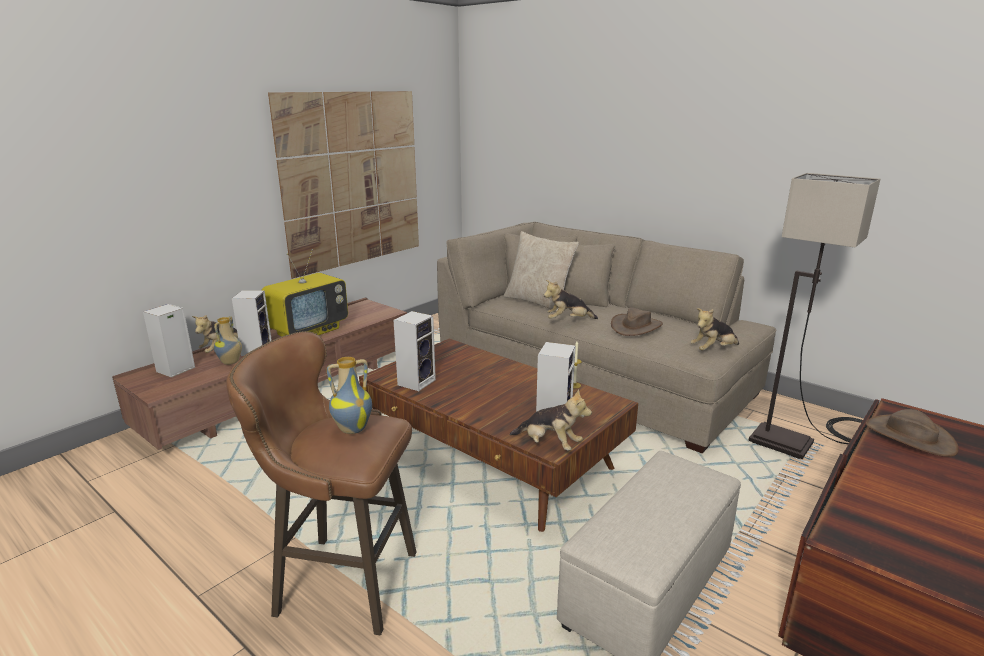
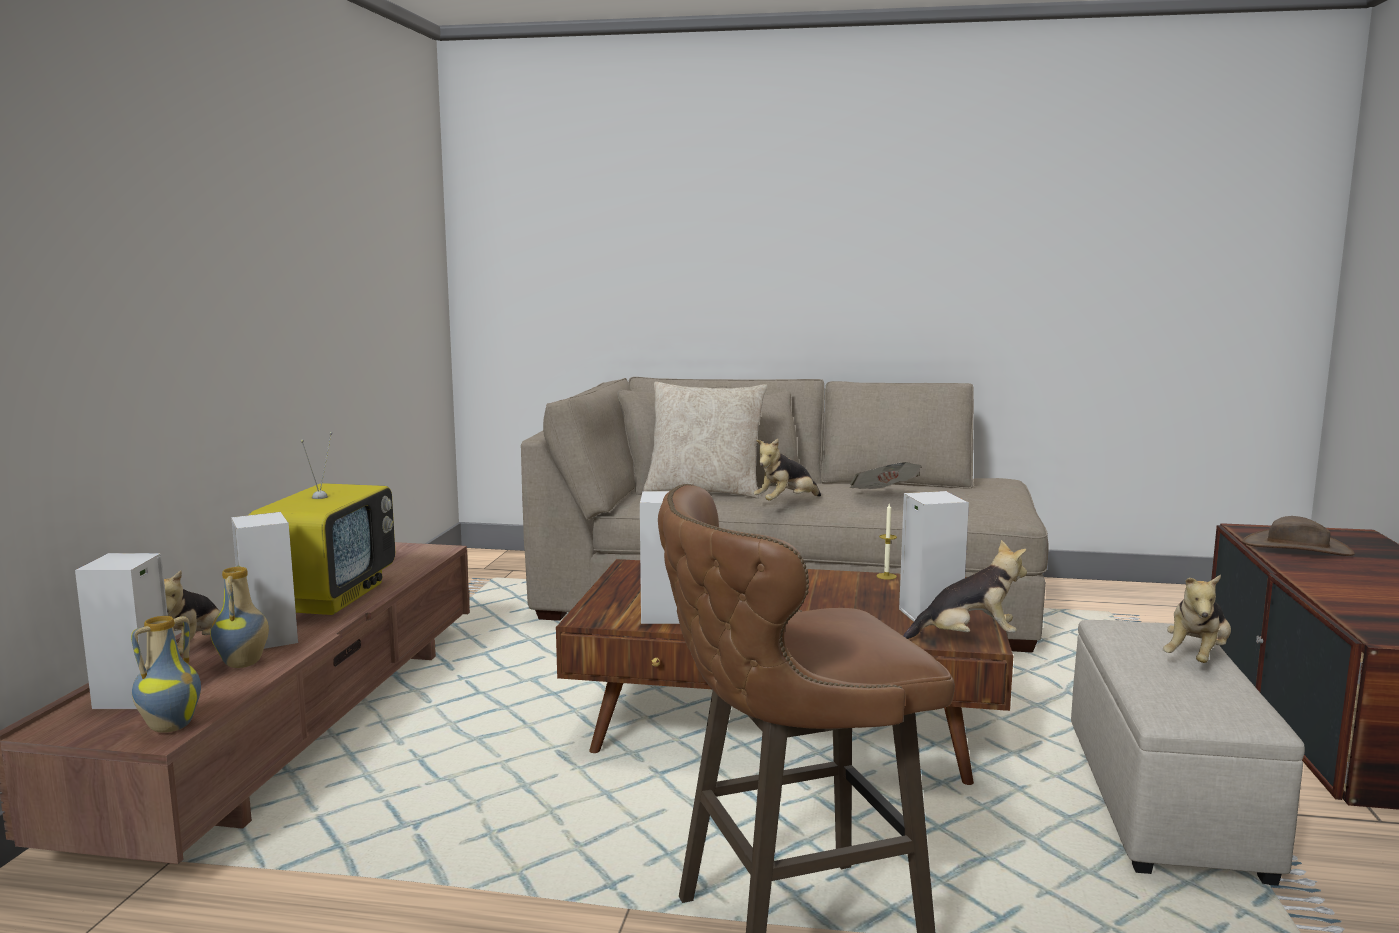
camera: 30 degrees left, 10 degrees down
picture [268,91,419,279] -> none
vase [327,357,372,434] -> vase moved to [131,616,201,733]
brown hat [611,307,663,336] -> newspaper [850,462,921,489]
plush toy [691,308,739,350] -> plush toy moved to [1163,575,1231,663]
floor lamp [748,173,880,459] -> none

